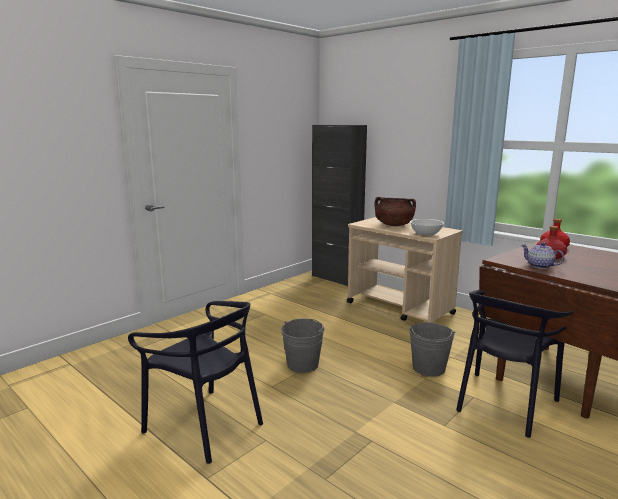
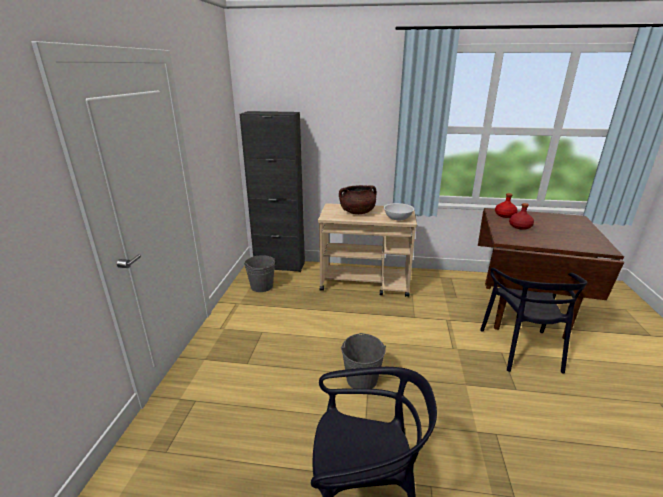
camera: 35 degrees left, 10 degrees up
grey bucket [409,323,455,377] -> grey bucket moved to [244,255,275,292]
teapot [521,242,564,269] -> none

